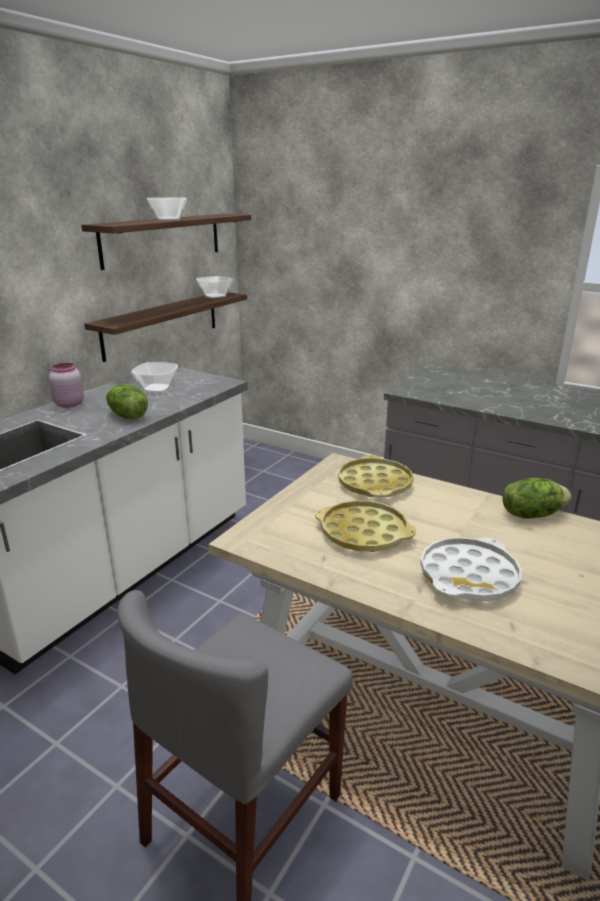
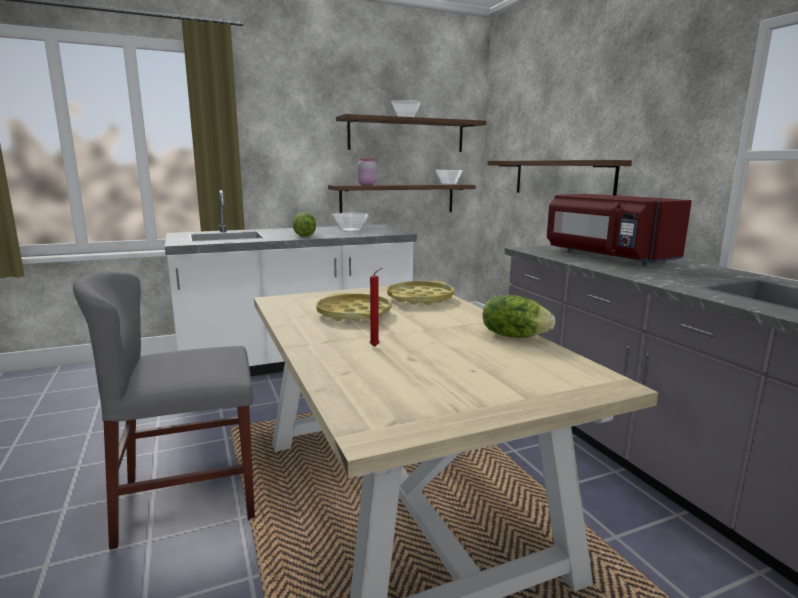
camera: 35 degrees right, 10 degrees down
pink jar [49,363,84,408] -> pink jar moved to [357,158,377,185]
white tray [421,537,522,601] -> red candle [370,268,382,347]
none -> shelf [488,160,632,195]
none -> red microwave [547,194,692,265]

